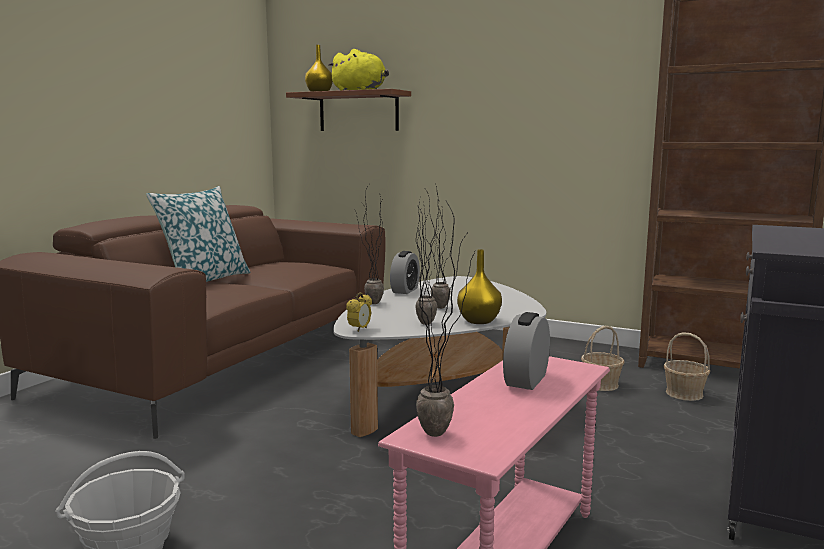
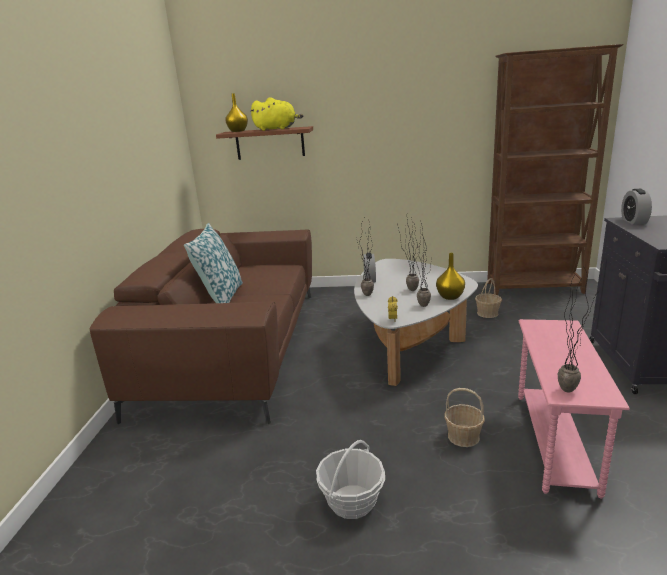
camera: 20 degrees left, 10 degrees up
alarm clock [503,312,550,390] -> alarm clock moved to [621,189,652,225]
basket [663,332,710,401] -> basket moved to [445,388,485,447]

